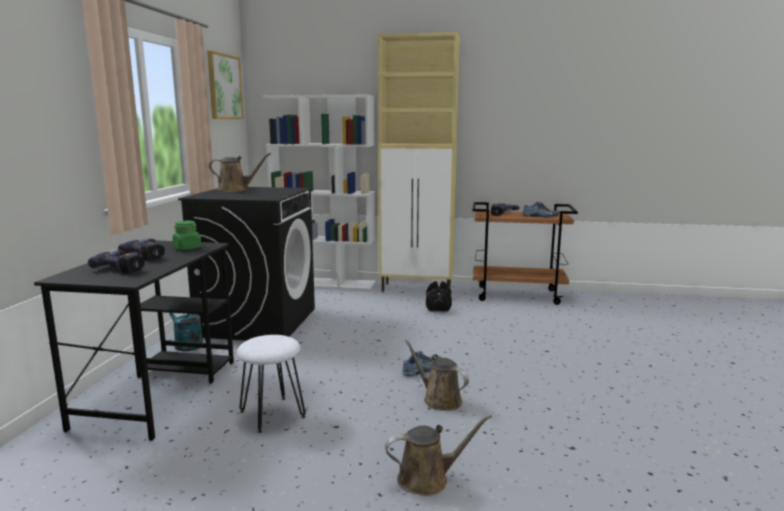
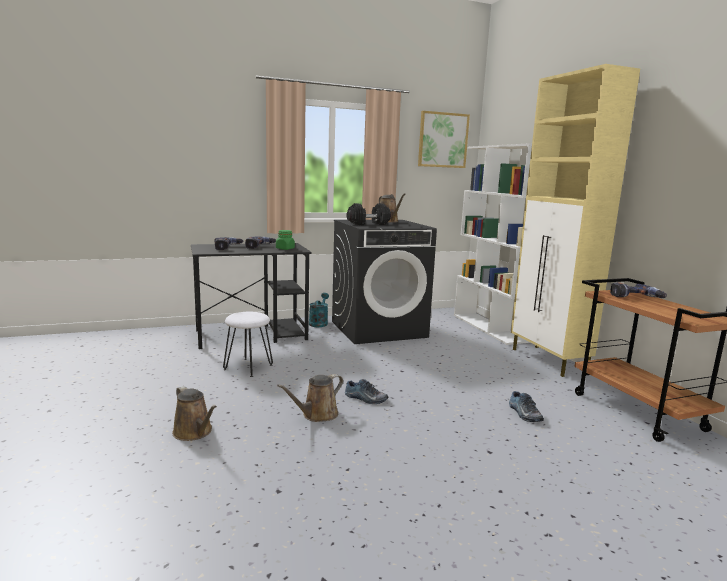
camera: 60 degrees right, 0 degrees up
brown watering can [404,339,469,411] -> brown watering can turned 150 degrees counterclockwise [277,374,343,422]
black dumbbell [426,281,452,311] -> black dumbbell moved to [346,203,391,225]
shoe [523,201,560,218] -> shoe moved to [509,391,544,422]

